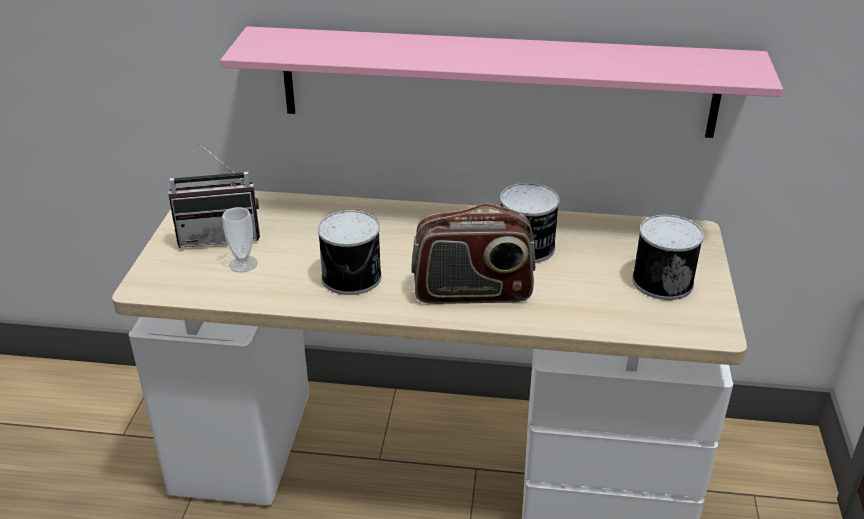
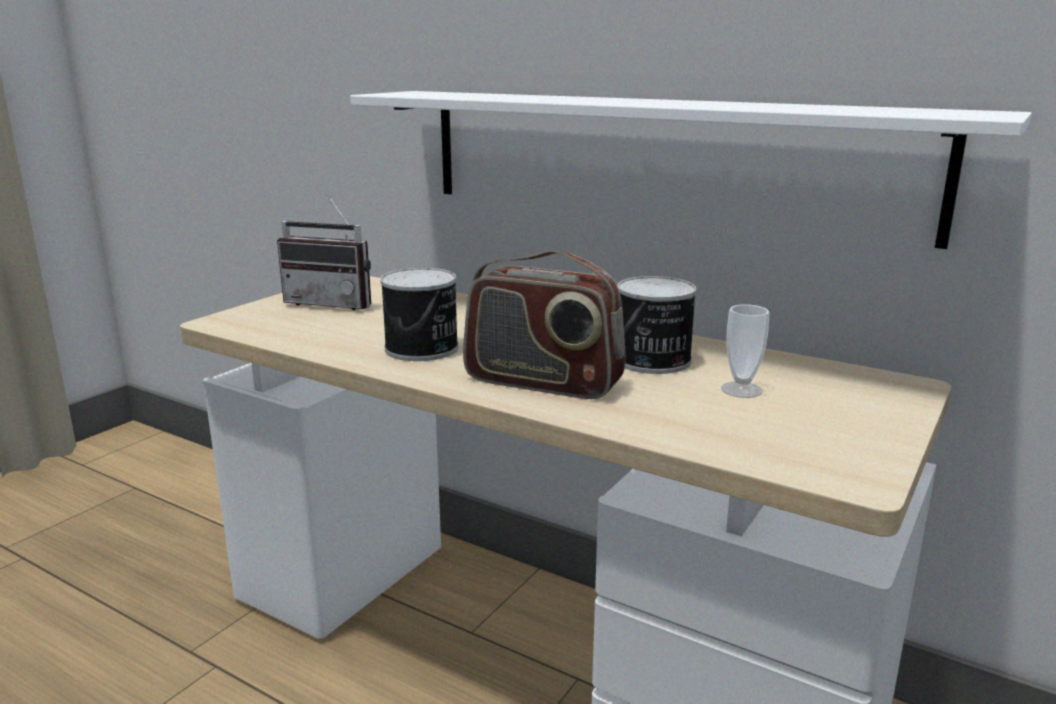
camera: 25 degrees right, 15 degrees down
pink shelf [220,26,783,138] -> white shelf [350,91,1032,249]
cup [222,207,258,272] -> cup moved to [721,304,770,398]
can [632,215,704,300] -> none

